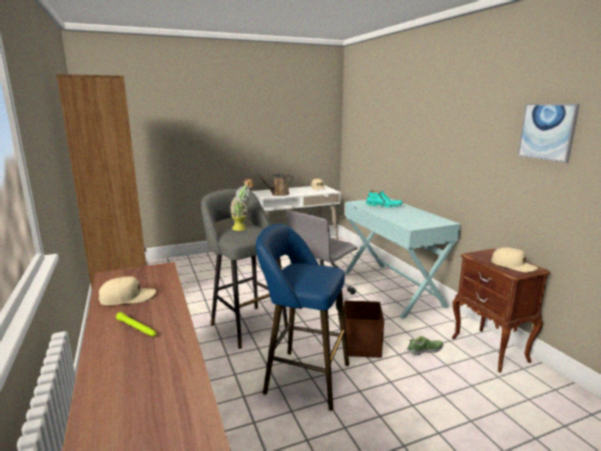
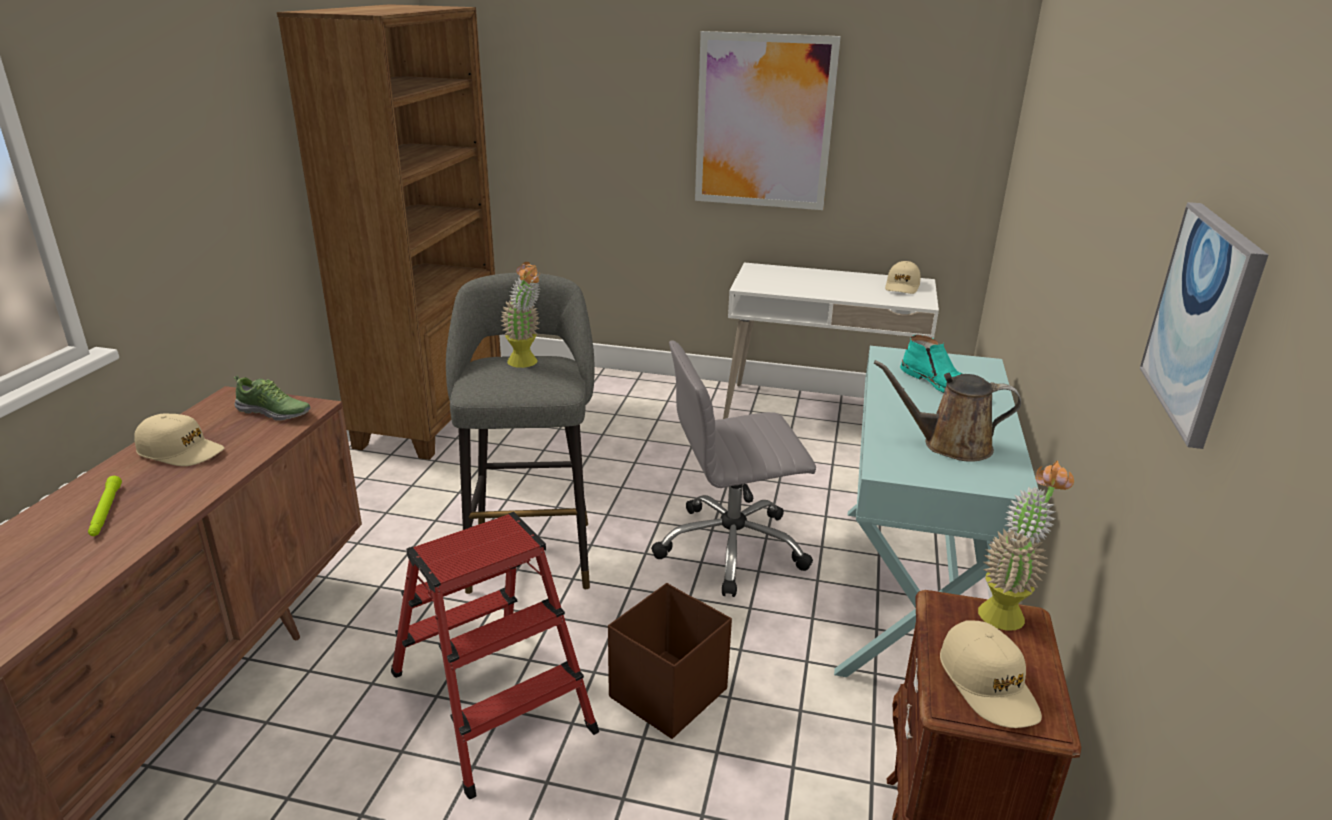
camera: 35 degrees right, 10 degrees up
brown watering can [256,173,293,196] -> brown watering can moved to [874,360,1021,462]
blue stool [256,224,349,411] -> red step ladder [391,512,599,799]
shoe [407,336,443,356] -> shoe moved to [234,375,311,421]
none -> picture [695,31,841,210]
none -> potted plant [978,461,1074,631]

